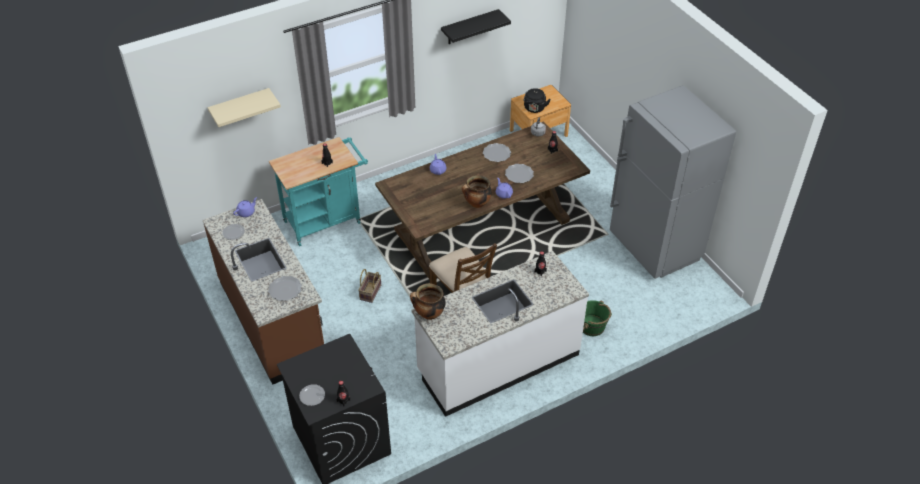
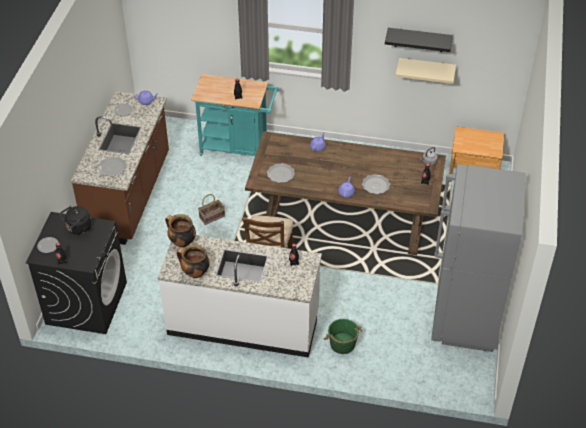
camera: 40 degrees right, 0 degrees up
beige shelf [208,88,281,127] -> beige shelf moved to [395,58,456,84]
cooking pot [462,175,492,208] -> cooking pot moved to [176,244,210,278]
plate [483,143,511,162] -> plate moved to [267,163,295,183]
black kettle [524,88,551,113] -> black kettle moved to [59,206,92,235]

